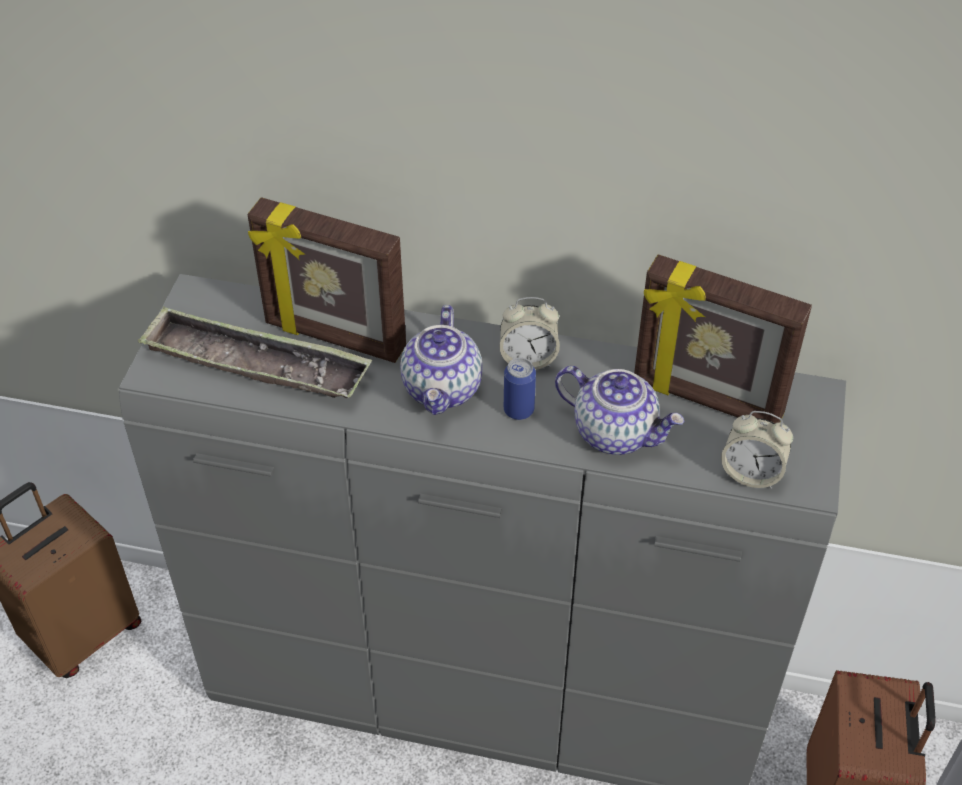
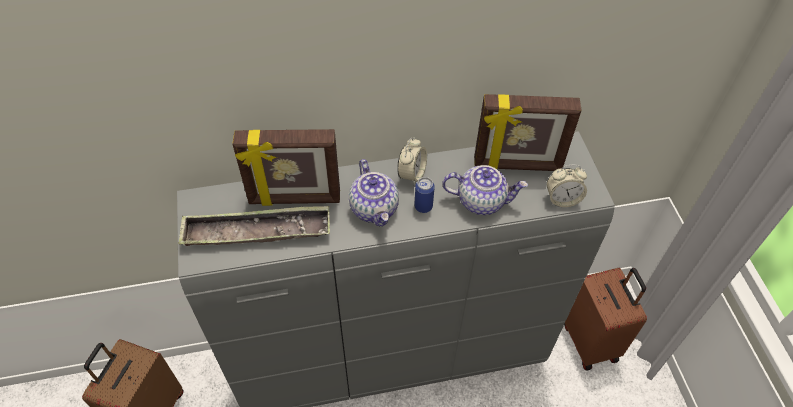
camera: 25 degrees left, 5 degrees up
alarm clock [500,297,560,370] -> alarm clock turned 45 degrees counterclockwise [397,137,427,185]

